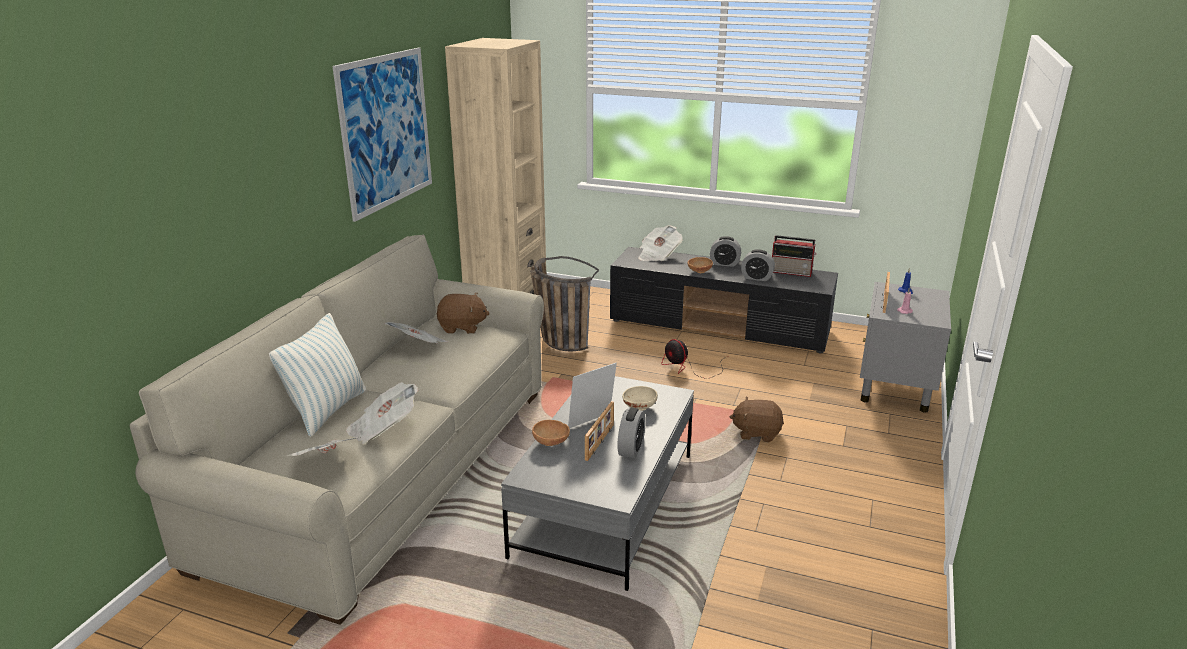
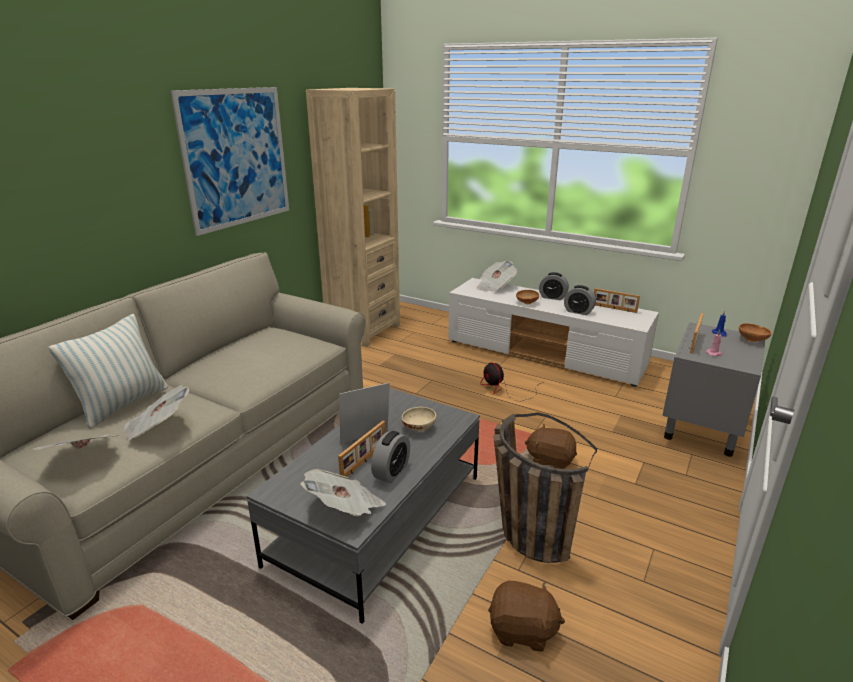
camera: 10 degrees right, 0 degrees up
newspaper [384,322,449,344] -> newspaper moved to [300,469,386,516]
brown plush toy [437,293,490,334] -> brown plush toy moved to [488,581,565,652]
basket [530,256,599,351] -> basket moved to [493,413,597,563]
brown bowl [532,420,570,446] -> brown bowl moved to [739,323,772,342]
black tv stand [610,247,838,353] -> white tv stand [449,278,659,387]
radio [772,235,817,277] -> picture frame [594,288,640,313]

